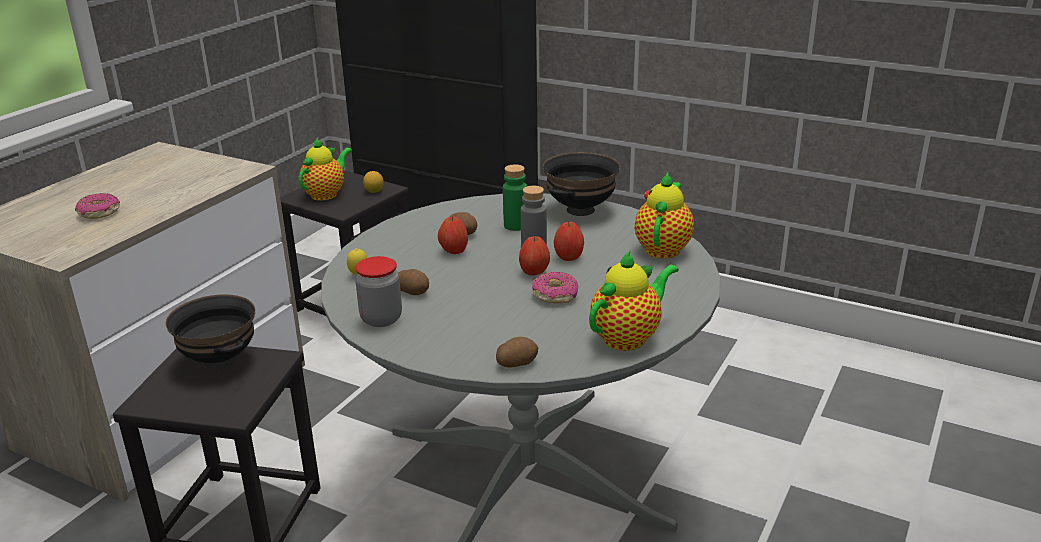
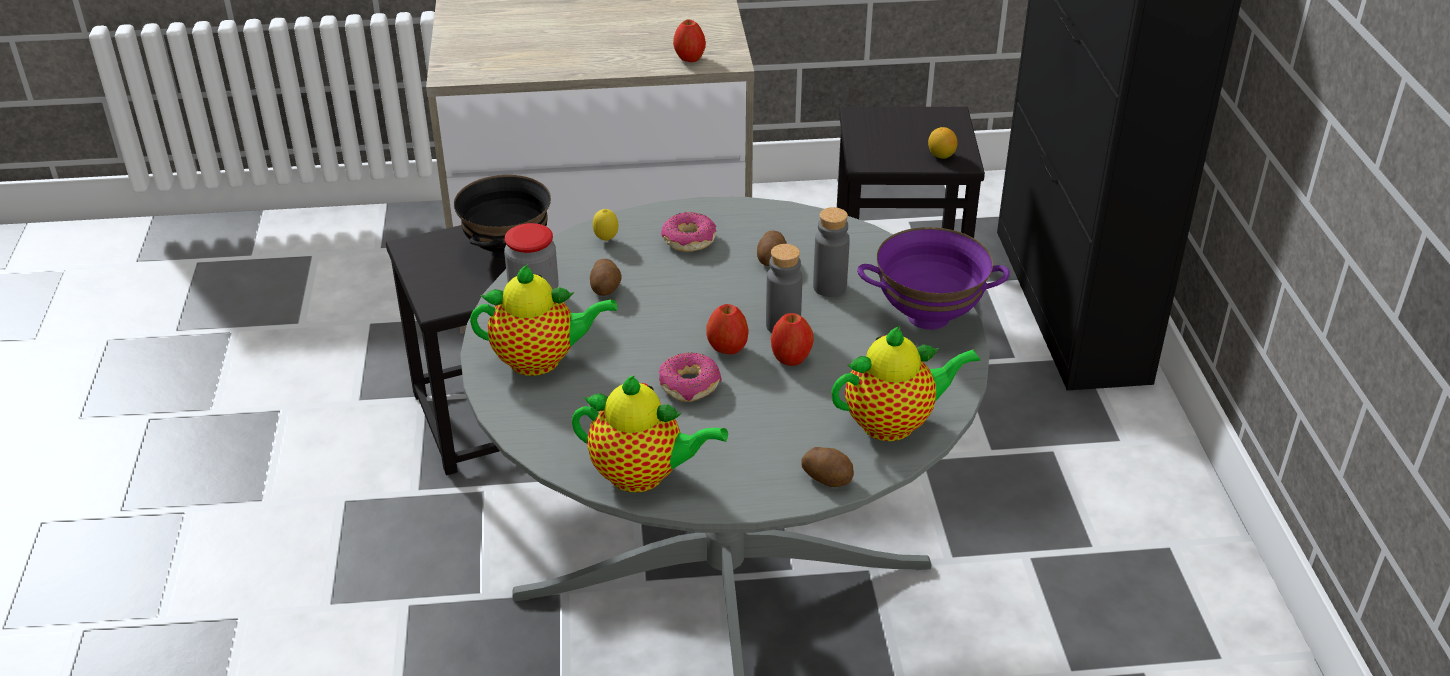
camera: 55 degrees right, 10 degrees up
donut [75,193,120,219] -> donut moved to [661,212,716,252]
teapot [299,138,352,201] -> teapot moved to [470,265,617,376]
apple [438,217,468,254] -> apple moved to [673,20,706,62]
potato [496,337,538,367] -> potato moved to [801,447,854,487]
green bottle [503,164,527,231] -> grey bottle [813,207,850,297]
black bowl [543,152,620,216] -> purple bowl [857,227,1010,330]

